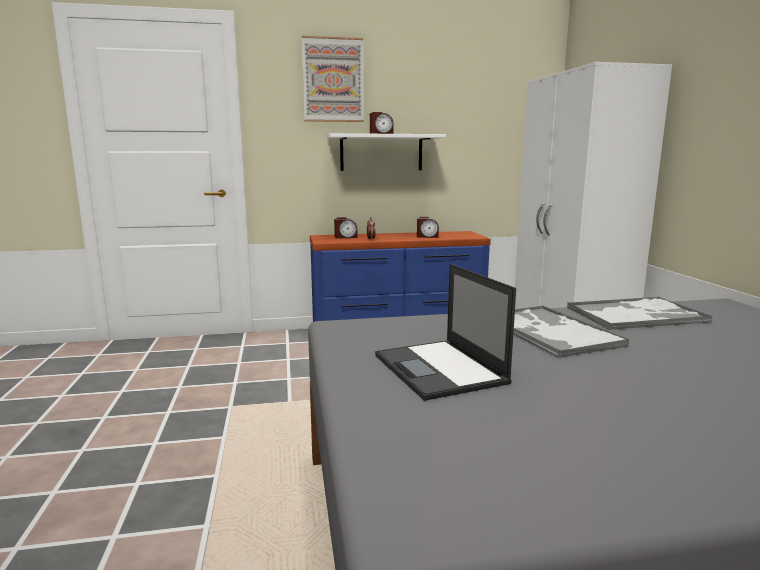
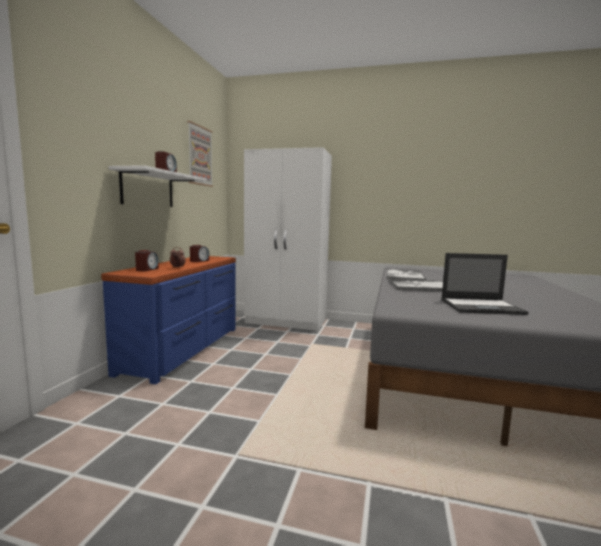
camera: 65 degrees left, 5 degrees down
picture [302,36,364,122] -> picture moved to [187,121,213,187]

